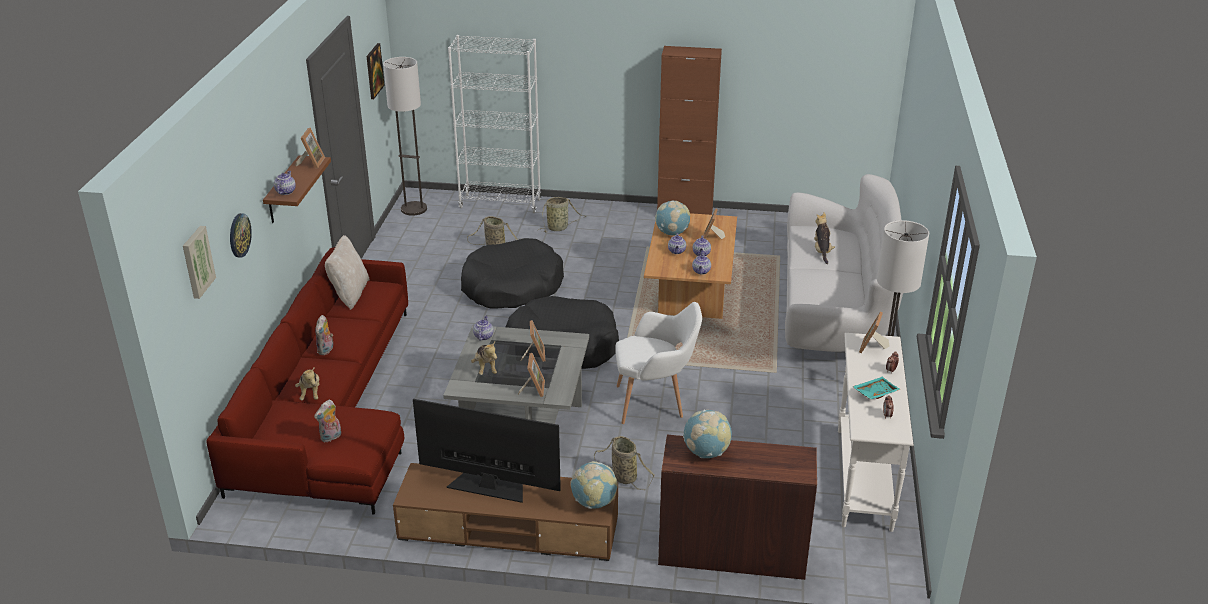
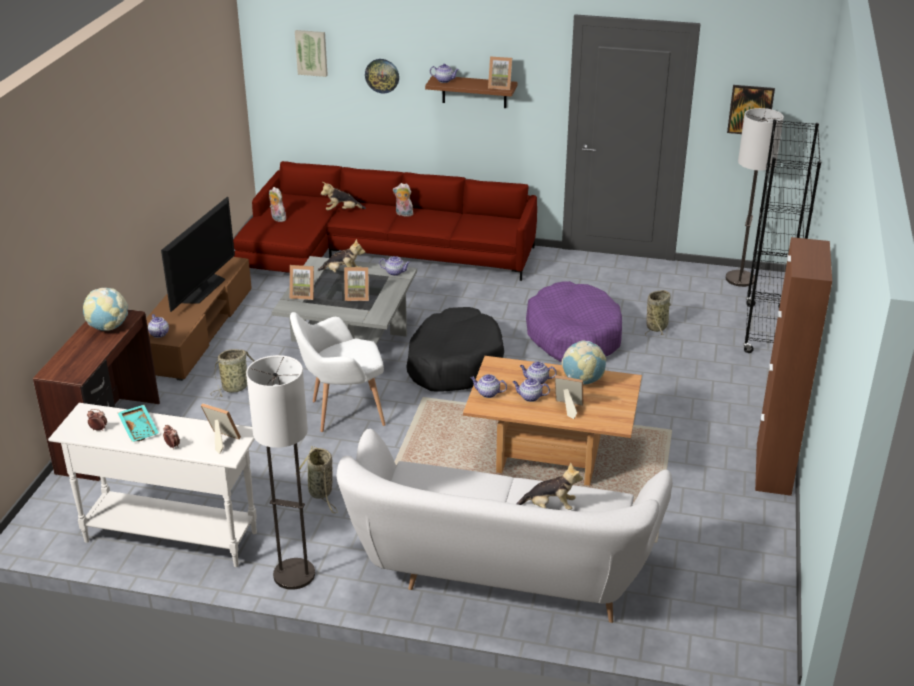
camera: 95 degrees right, 0 degrees up
beige pillow [325,235,370,310] -> none
white bookcase [448,35,541,213] -> black bookcase [743,119,821,353]
black dog bed [461,238,564,308] -> purple dog bed [526,281,622,362]
plush toy [471,342,497,375] -> plush toy turned 150 degrees counterclockwise [318,239,365,273]
basket [538,197,587,232] -> basket moved to [299,446,337,513]
globe [571,461,617,509] -> teapot [148,314,169,338]
white armchair [615,302,702,424] -> white armchair turned 75 degrees clockwise [290,312,386,432]

